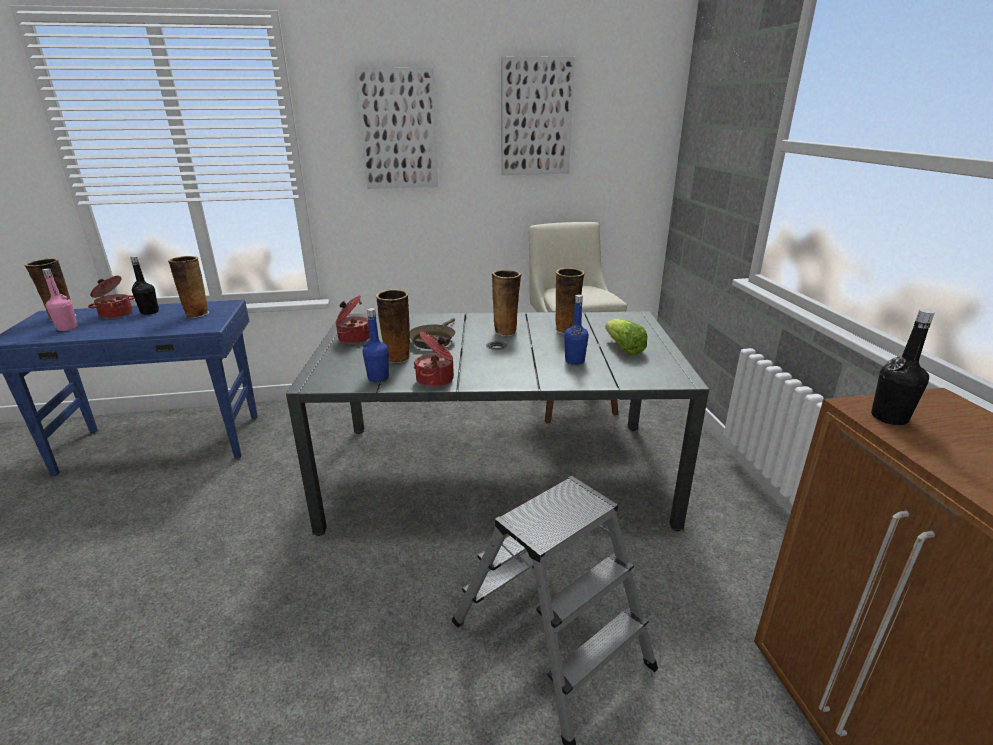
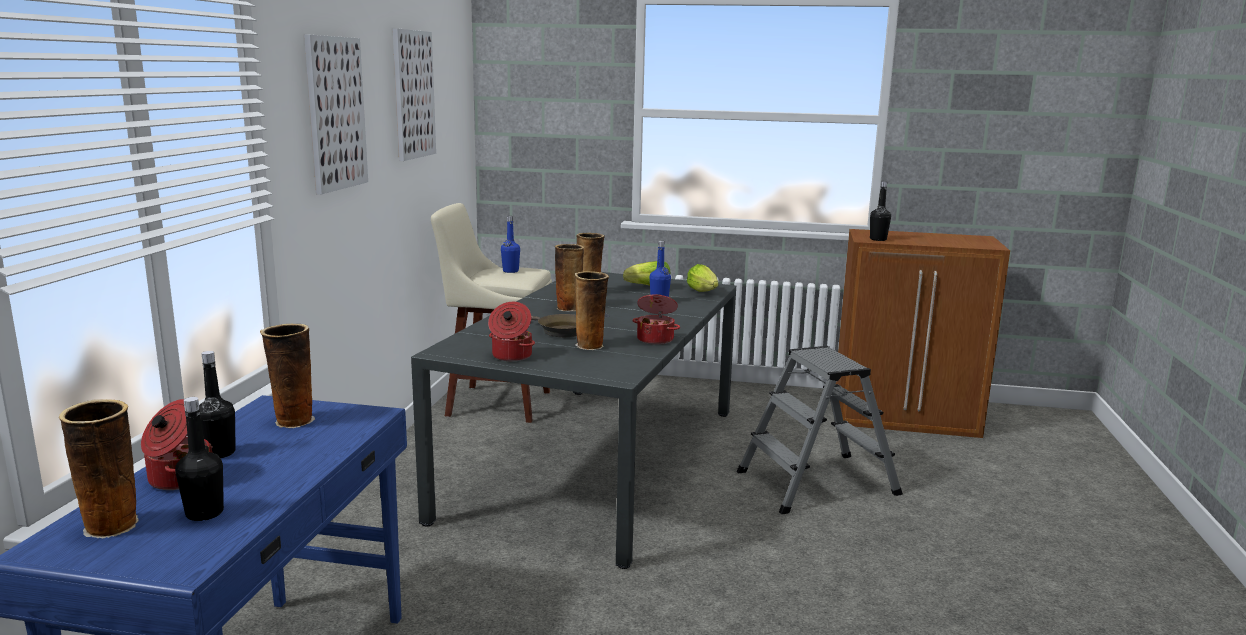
camera: 70 degrees left, 10 degrees down
pink bottle [42,268,78,331] -> black bottle [175,397,224,521]
blue bottle [362,308,389,382] -> blue bottle moved to [501,216,520,273]
none -> lettuce [687,264,718,292]

